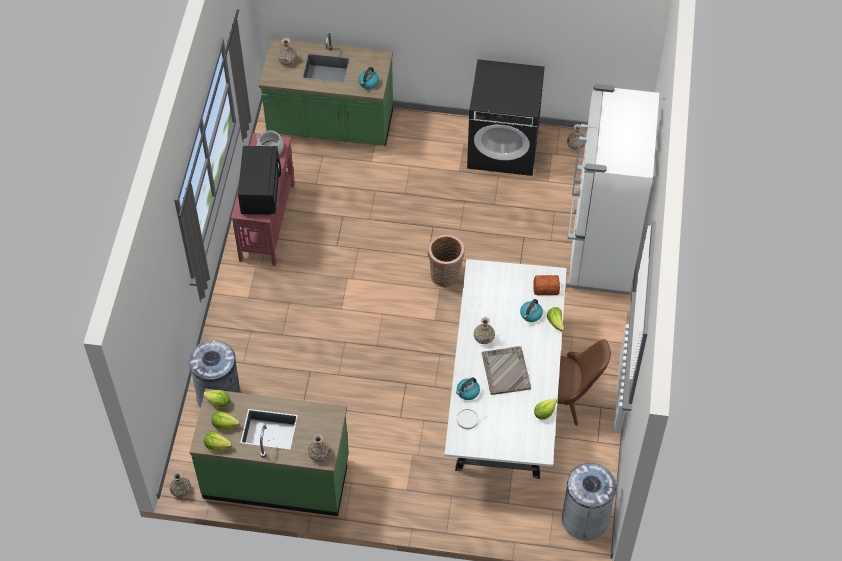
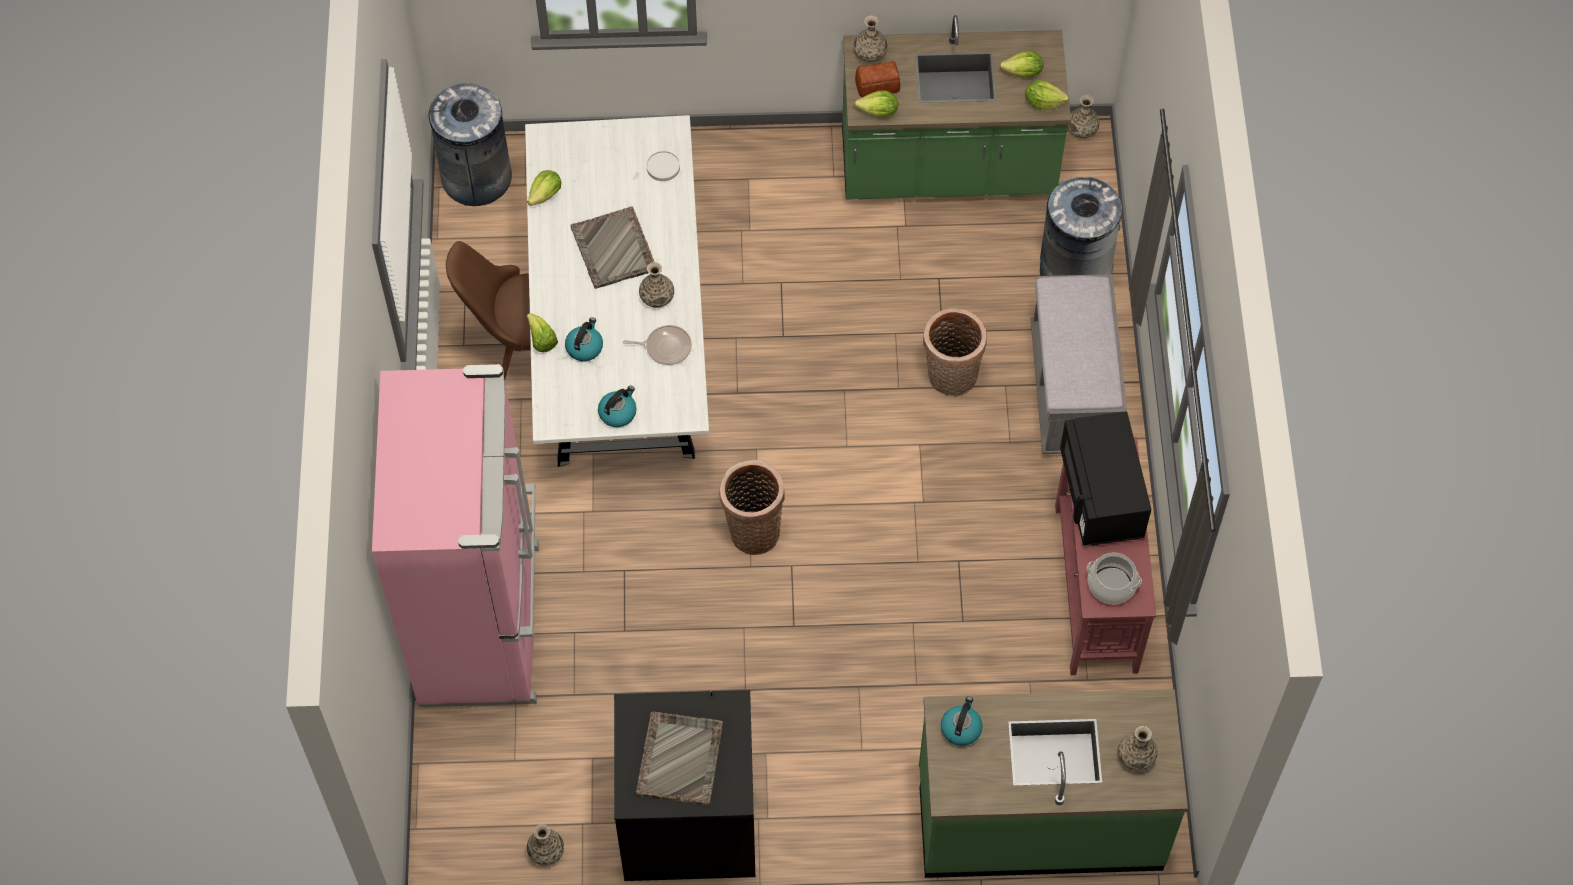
camera: 170 degrees right, 5 degrees up
lettuce [204,432,232,451] -> lettuce moved to [854,91,898,117]
kettle [456,378,480,400] -> kettle moved to [598,385,636,427]
bread [533,275,560,295] -> bread moved to [855,61,900,97]
white fridge [566,84,659,295] -> pink fridge [372,364,539,707]
none -> frying pan [623,325,692,365]
none -> grey tray [636,712,723,806]
none -> basket [923,308,987,397]
none -> grey bench [1031,274,1127,454]

